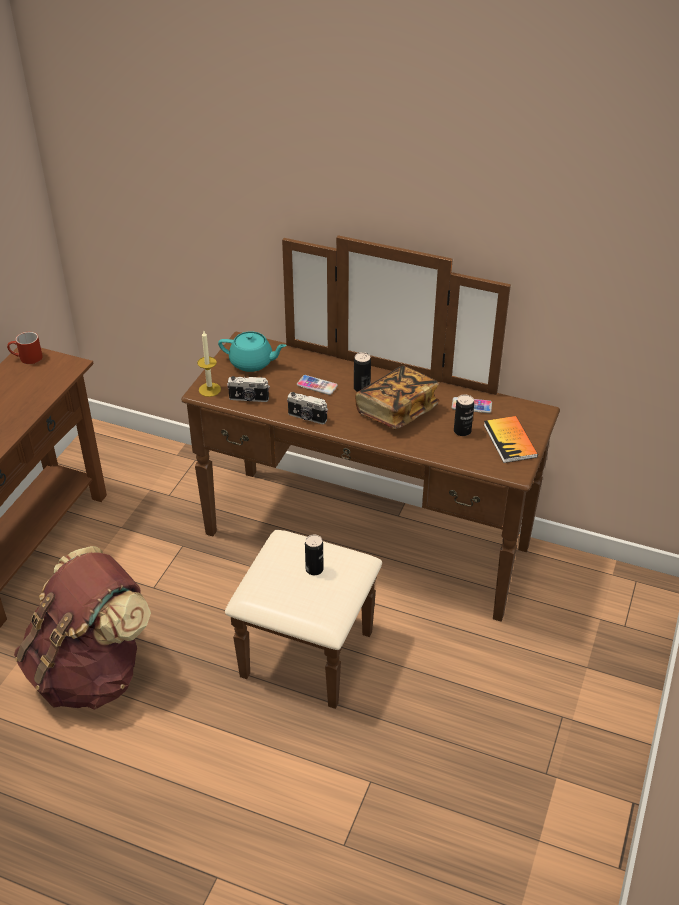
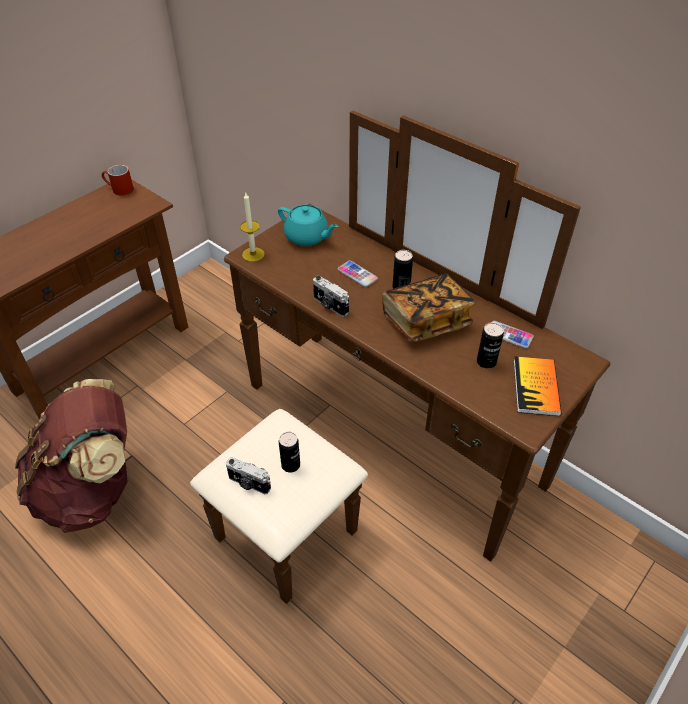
camera: 20 degrees right, 5 degrees up
camera [227,376,270,402] -> camera moved to [226,457,271,494]

